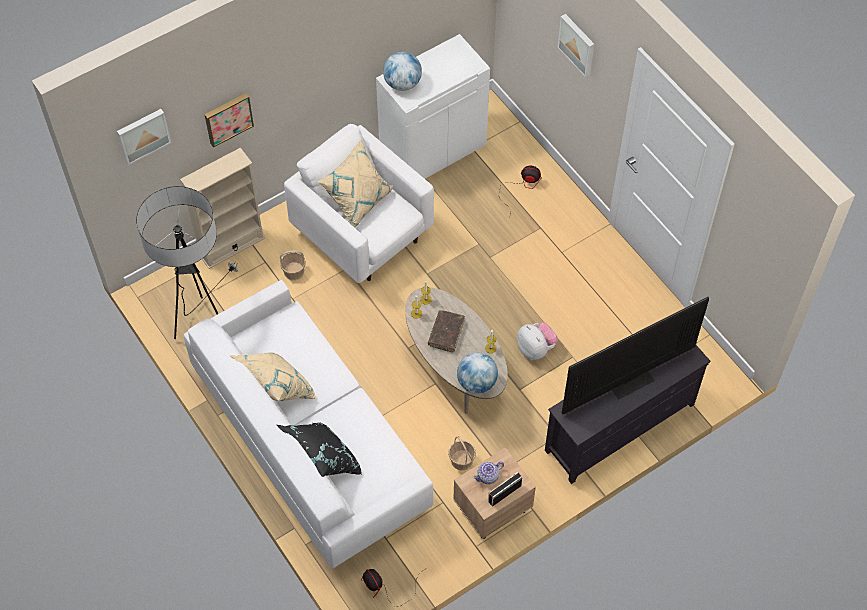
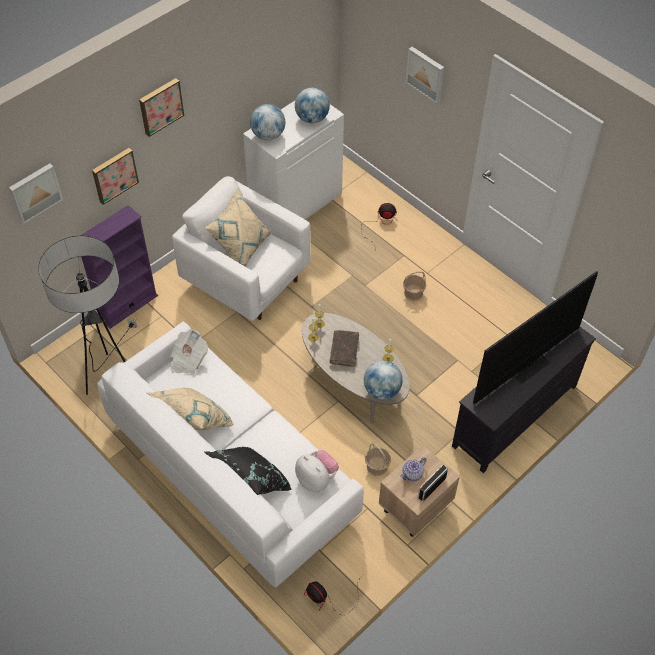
camera: 10 degrees left, 5 degrees down
beige bookcase [180,147,265,269] -> purple bookcase [80,205,158,329]
basket [280,251,306,280] -> basket moved to [403,271,426,301]
plush toy [517,322,558,360] -> plush toy moved to [295,450,339,492]
none -> picture [139,78,184,137]
none -> newspaper [170,330,208,374]
none -> globe [295,88,330,124]

